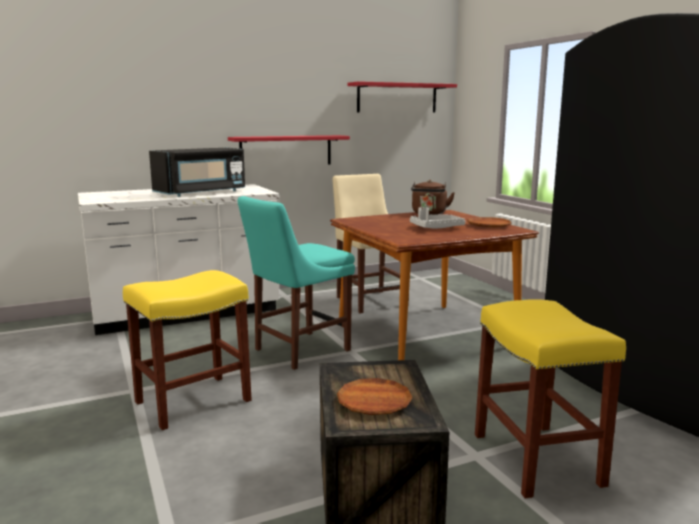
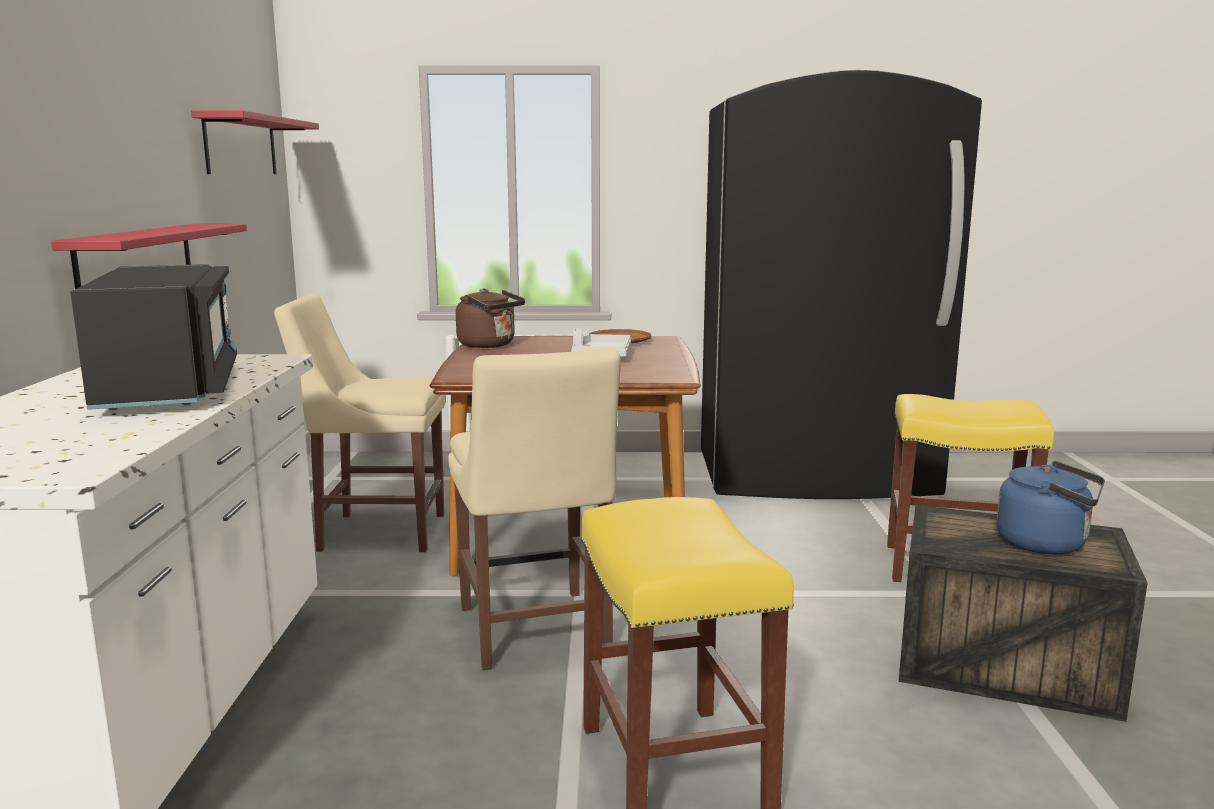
camera: 65 degrees left, 0 degrees up
turquoise chair [237,196,355,370] -> beige chair [448,349,621,671]
brown plate [337,378,413,415] -> blue kettle [996,461,1105,555]

